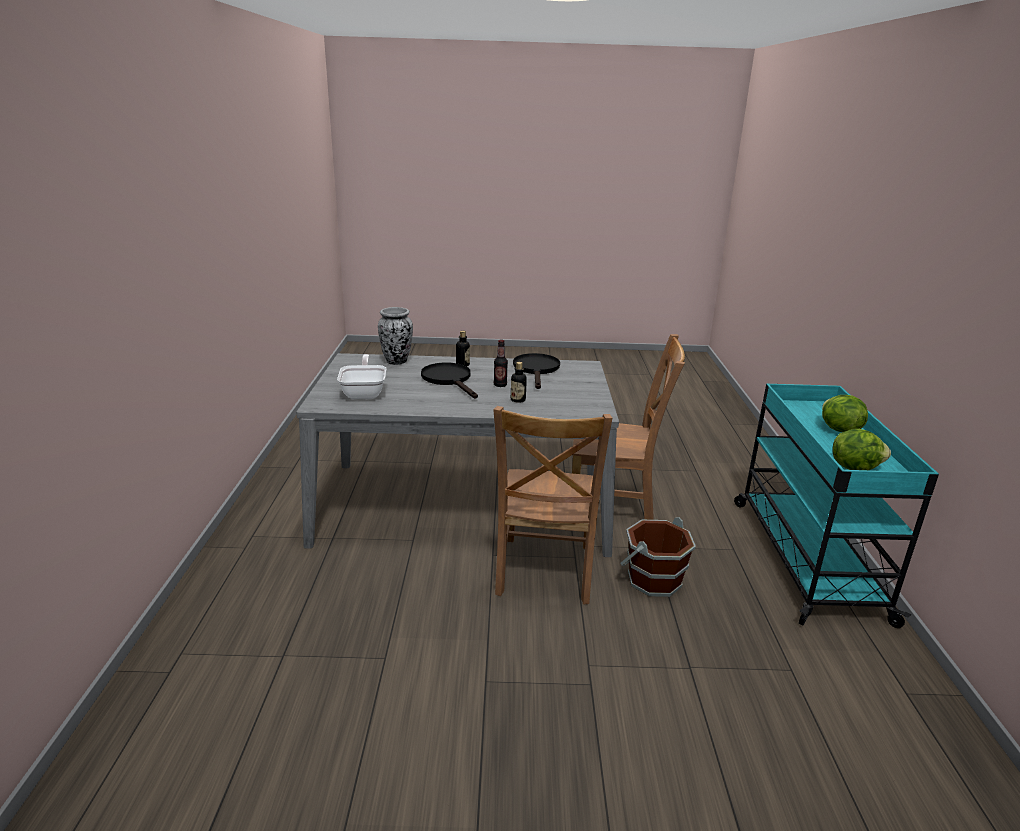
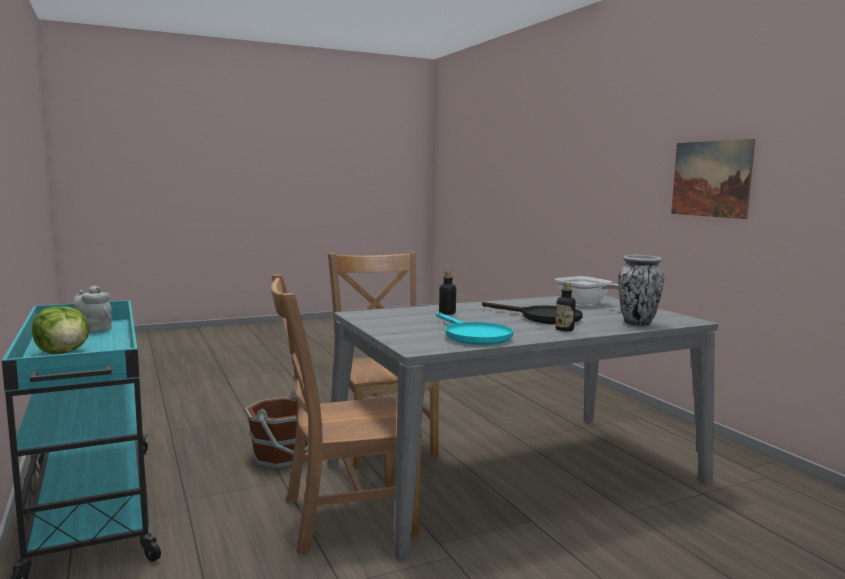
camera: 155 degrees right, 15 degrees down
bottle [494,340,508,387] -> none
black frying pan [513,353,560,389] -> turquoise frying pan [436,312,513,345]
lettuce [833,429,891,470] -> grey teapot [73,286,112,333]
none -> picture [671,139,755,219]

